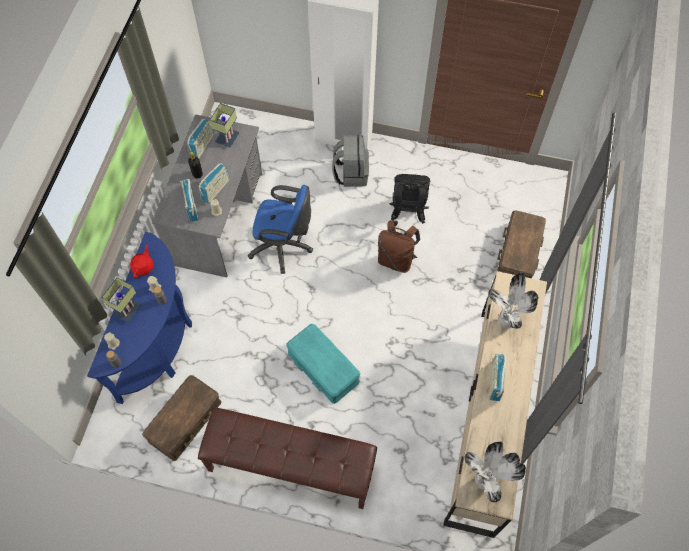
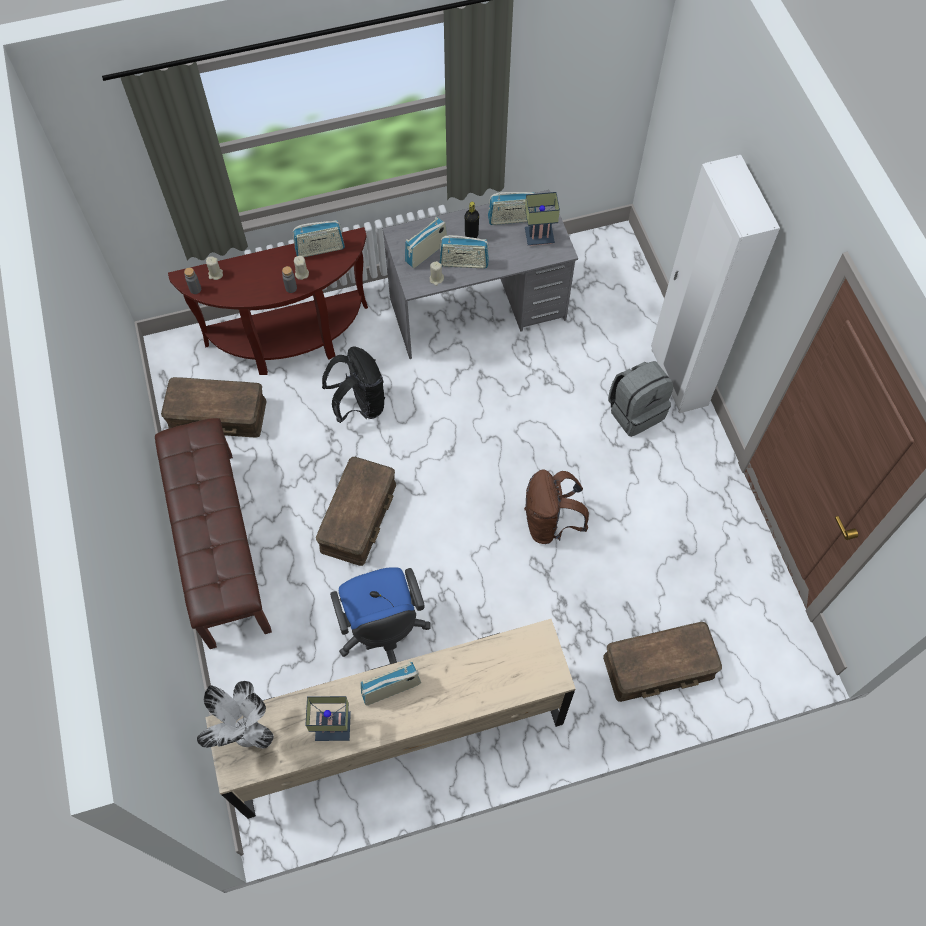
camera: 60 degrees right, 0 degrees up
blue console table [87,232,192,404] -> brown console table [168,227,368,375]
table lamp [101,277,142,322] -> table lamp moved to [305,696,351,741]
red teapot [130,244,153,278] -> radio [293,220,345,257]
blue office chair [248,185,313,274] -> blue office chair moved to [330,567,431,664]
turquoise storage box [286,324,360,404] -> brown storage box [316,457,396,566]
black backpack [389,174,430,224] -> black backpack moved to [322,346,385,423]
potted plant [488,273,539,329] -> none

